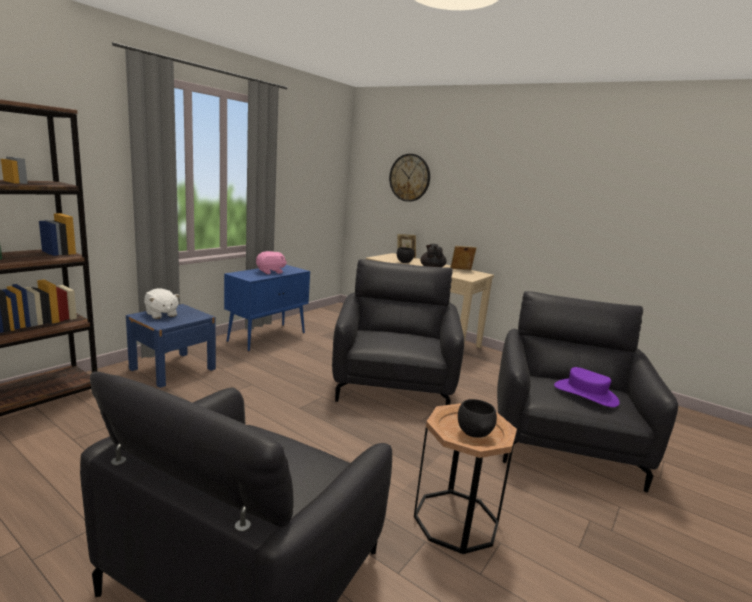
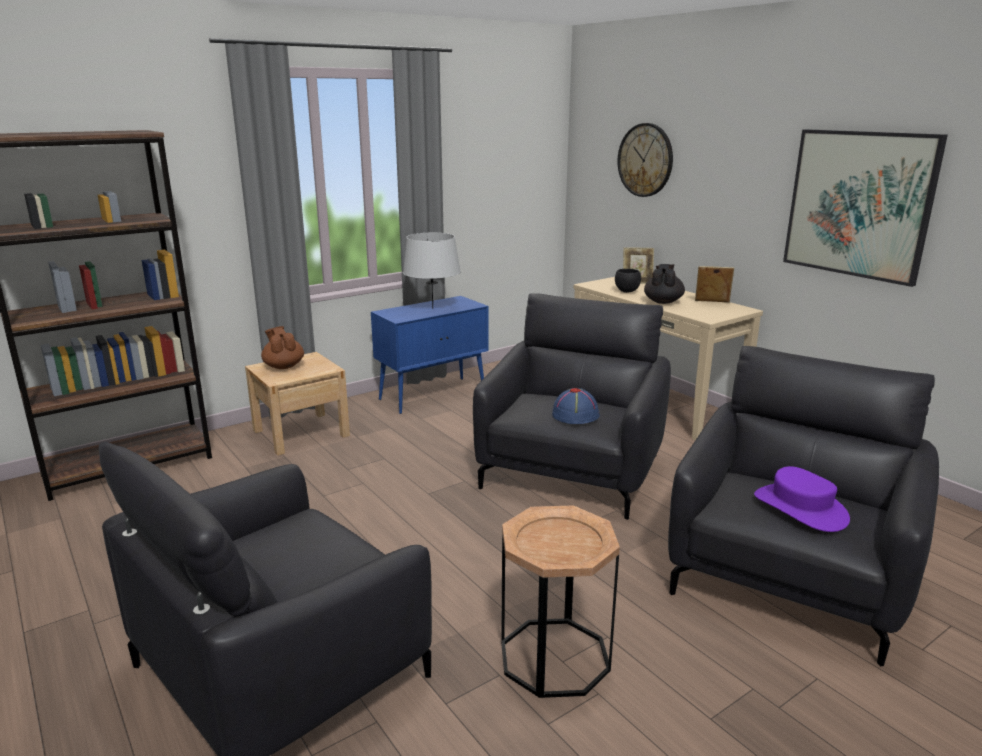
camera: 20 degrees right, 5 degrees up
blue nightstand [126,304,216,388] -> beige nightstand [245,352,350,456]
white plush toy [144,288,180,319] -> brown teapot [261,326,304,369]
pink plush toy [256,251,287,274] -> grey table lamp [403,233,461,309]
black bowl [458,399,497,438] -> none
none -> blue hat [552,388,600,424]
none -> picture [783,129,948,287]

